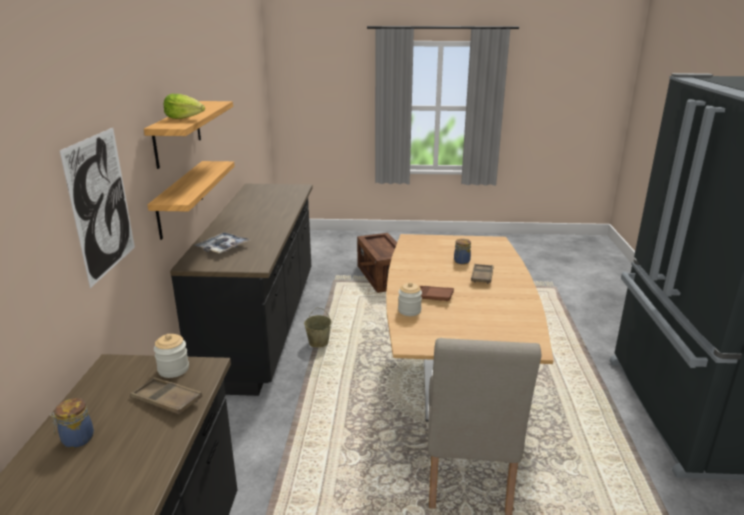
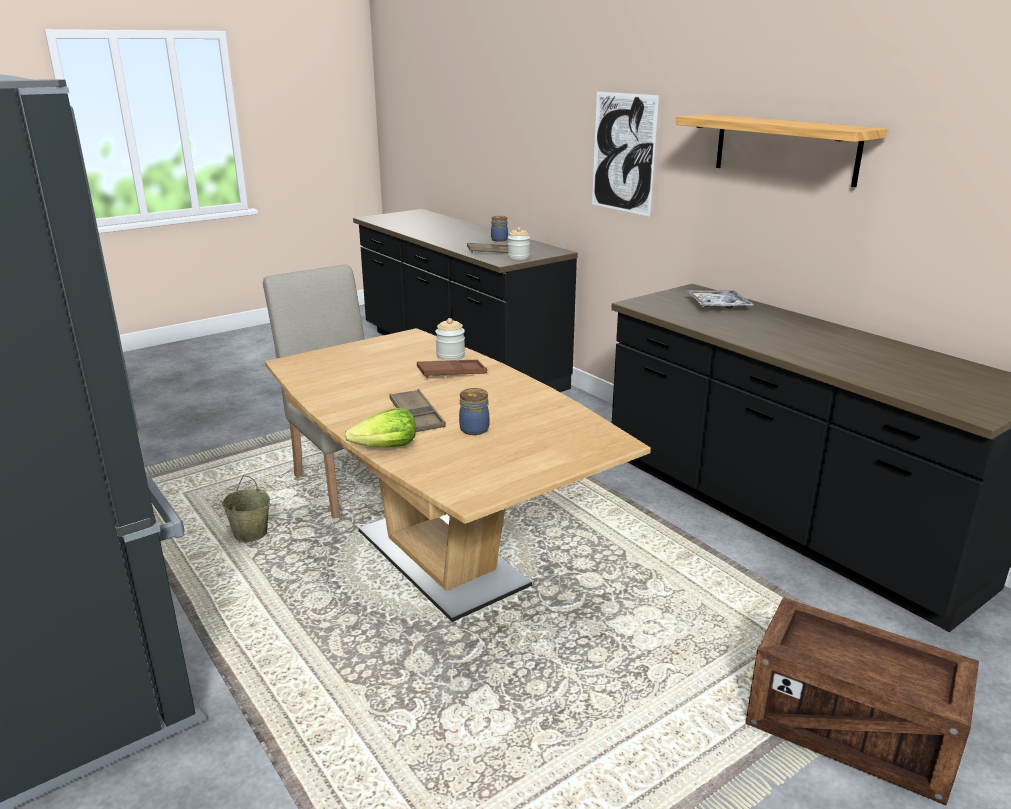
camera: 140 degrees right, 0 degrees up
shelf [147,161,235,240] -> none
lettuce [164,94,205,119] -> lettuce moved to [344,408,416,447]
beige bucket [304,308,331,348] -> beige bucket moved to [222,476,270,542]

